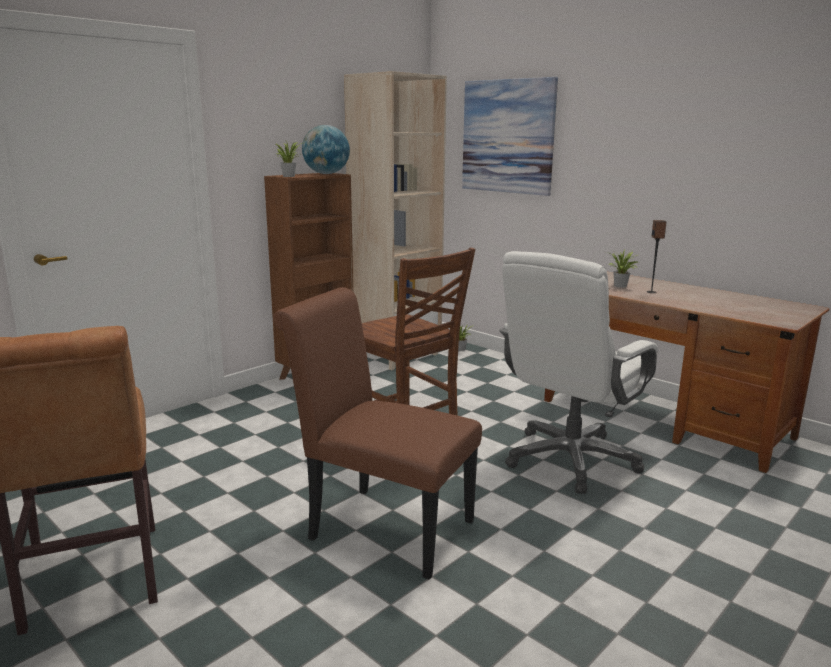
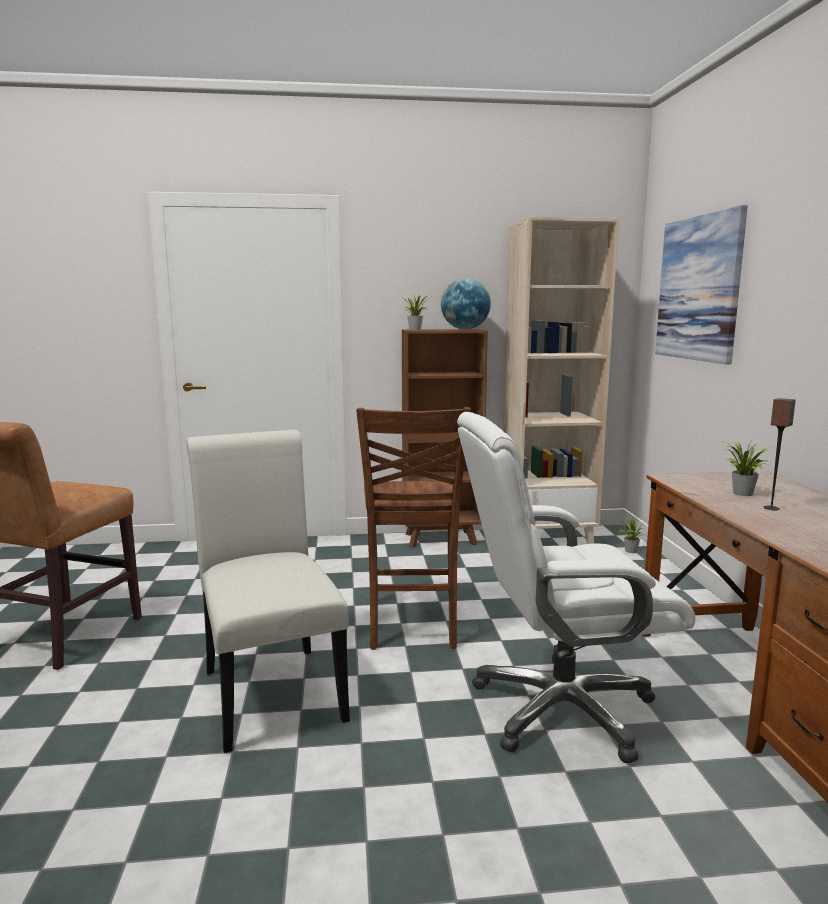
camera: 40 degrees right, 5 degrees down
brown chair [273,287,482,580] -> white chair [187,430,350,753]

